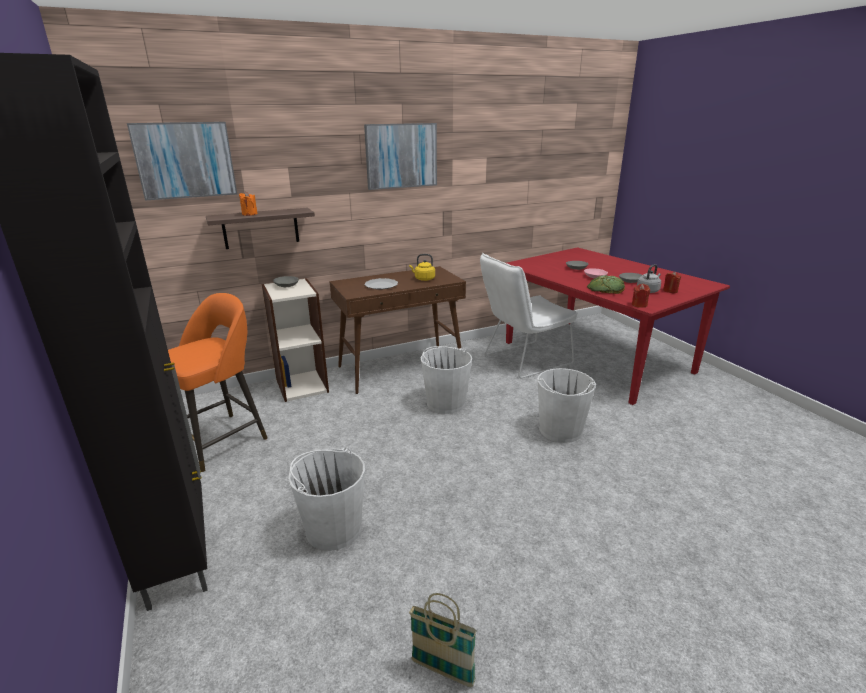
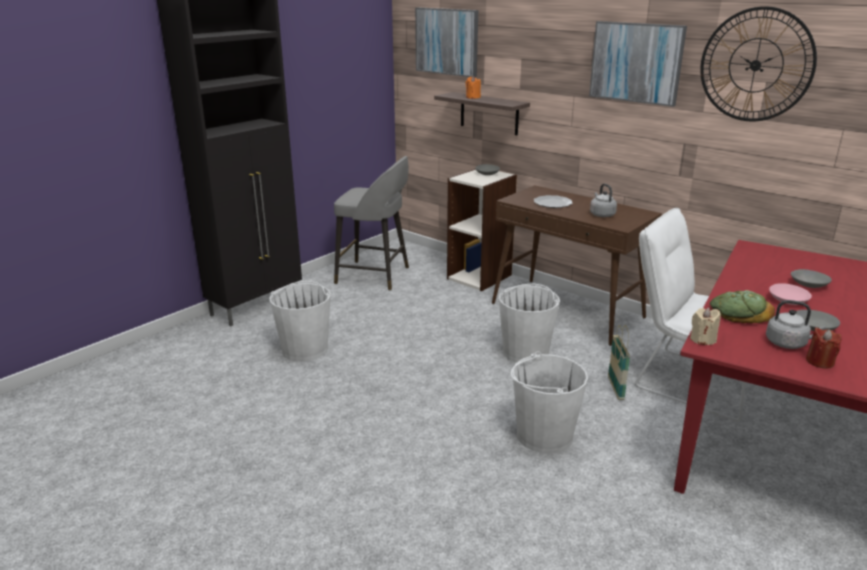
camera: 65 degrees right, 0 degrees up
orange stool [168,293,268,472] -> grey stool [334,156,409,290]
yellow kettle [409,254,435,281] -> grey kettle [590,183,617,217]
basket [409,593,477,687] -> basket moved to [608,325,630,400]
red candle [632,284,650,308] -> beige candle [690,307,721,345]
none -> wall clock [700,6,817,121]

